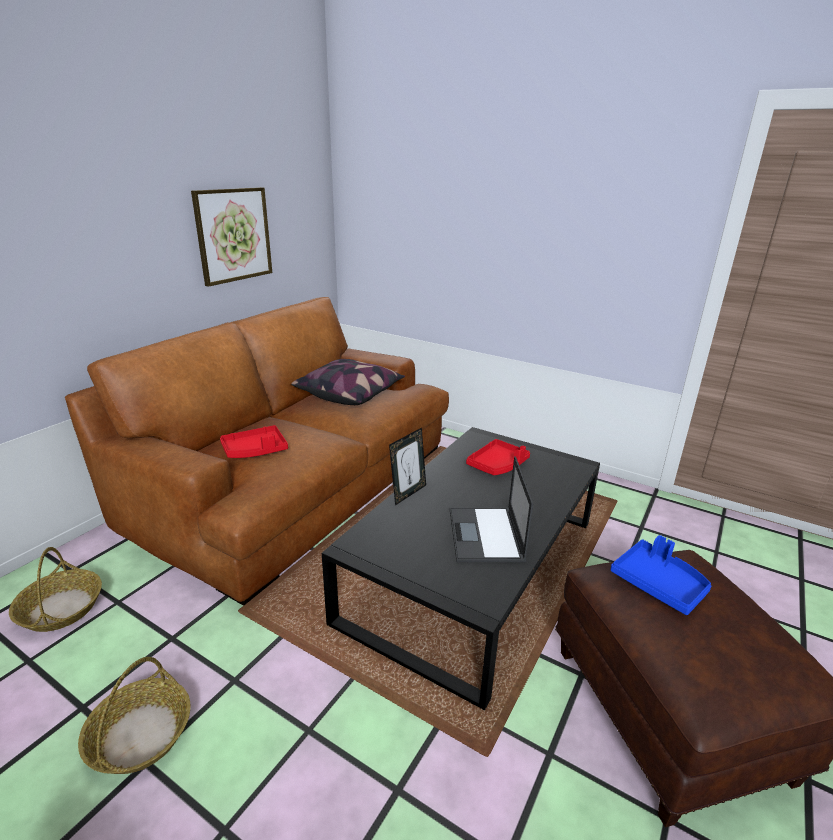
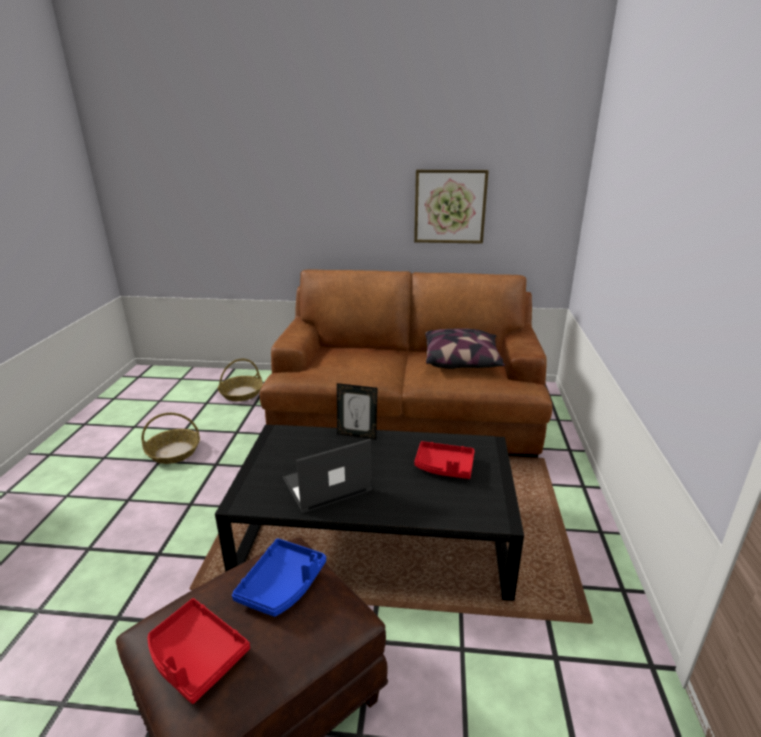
camera: 65 degrees right, 0 degrees up
red tray [220,425,288,458] -> red tray moved to [147,598,250,704]

